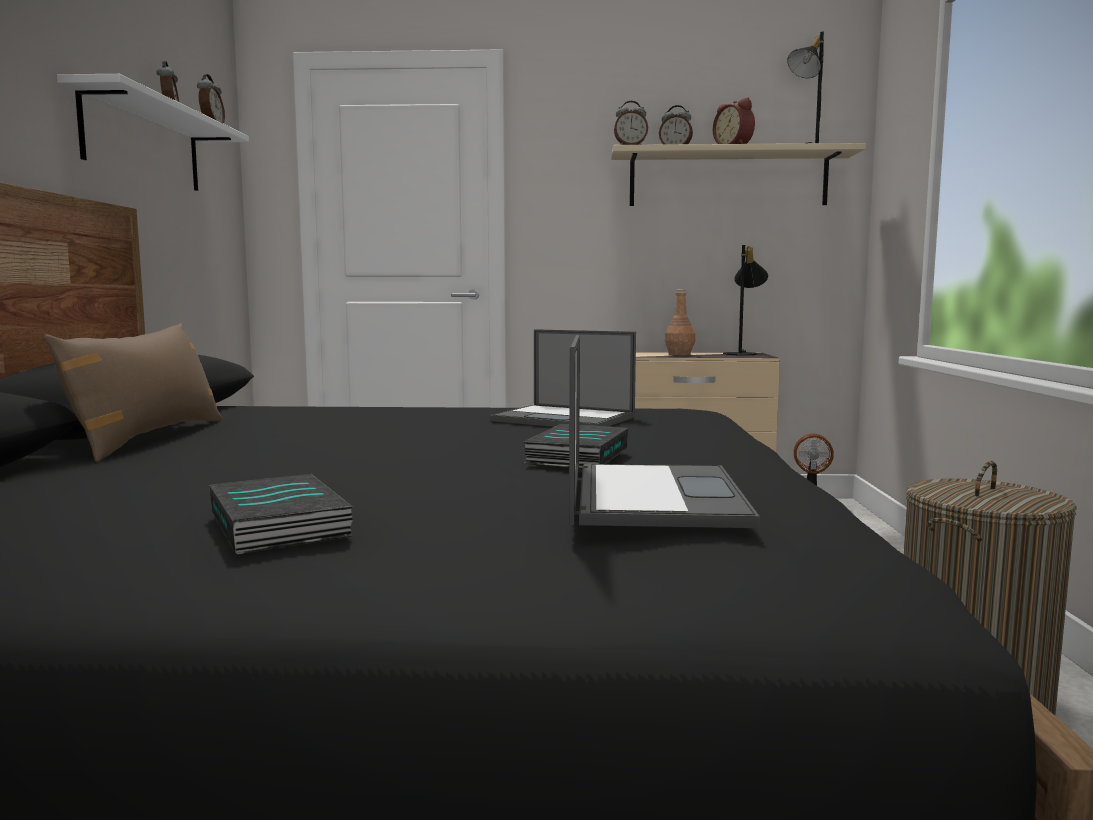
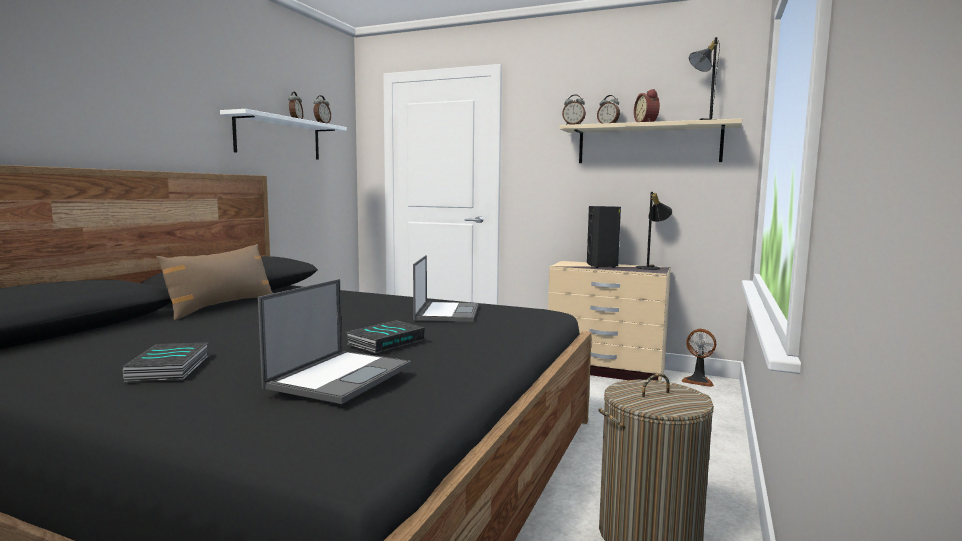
camera: 20 degrees right, 0 degrees up
laptop [490,329,636,427] -> laptop turned 135 degrees counterclockwise [413,255,478,322]
brown bottle [665,289,695,356] -> black speaker [587,206,621,268]

